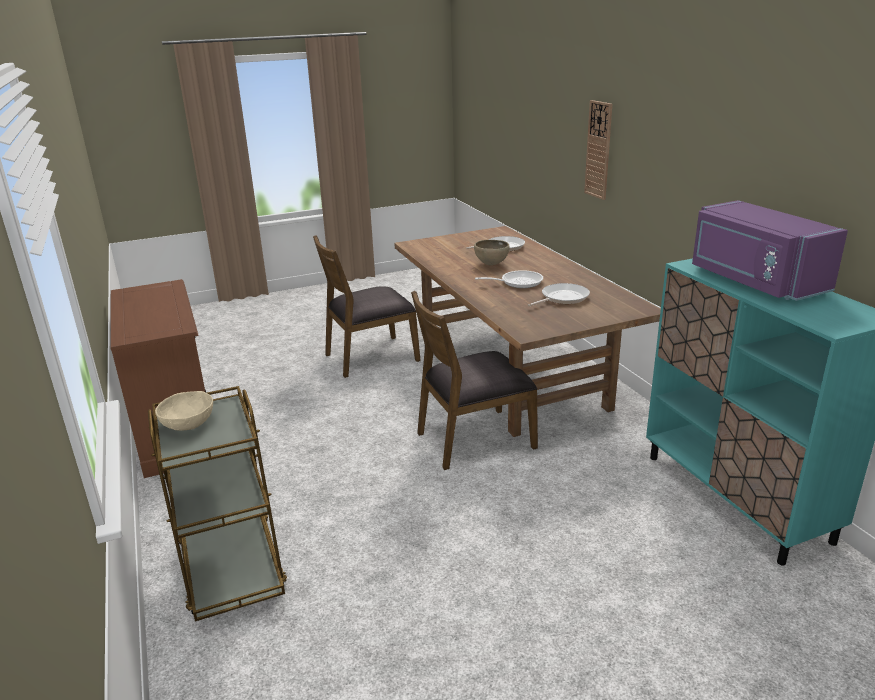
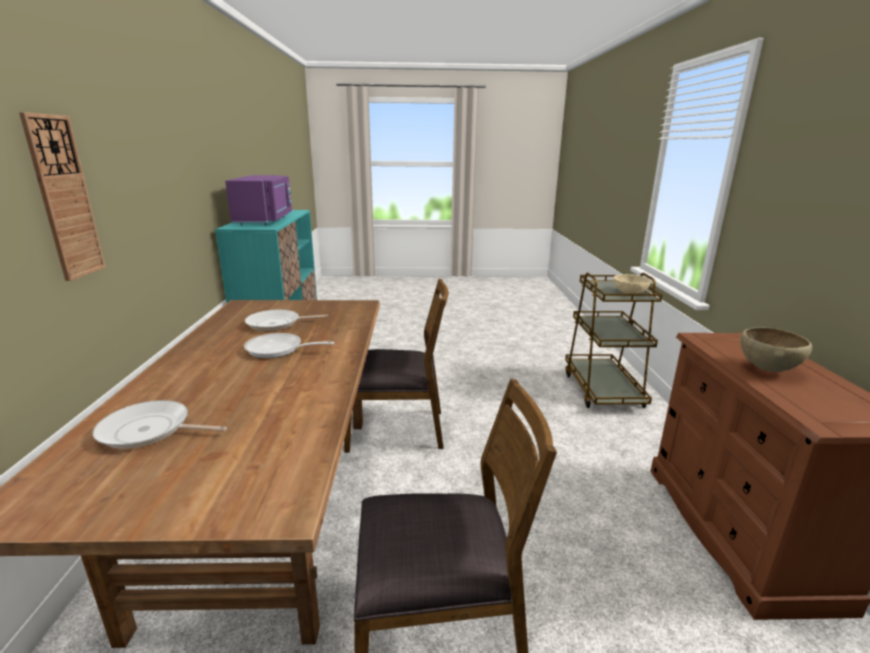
camera: 160 degrees left, 5 degrees down
brown bowl [474,240,510,265] -> brown bowl moved to [740,327,812,372]

